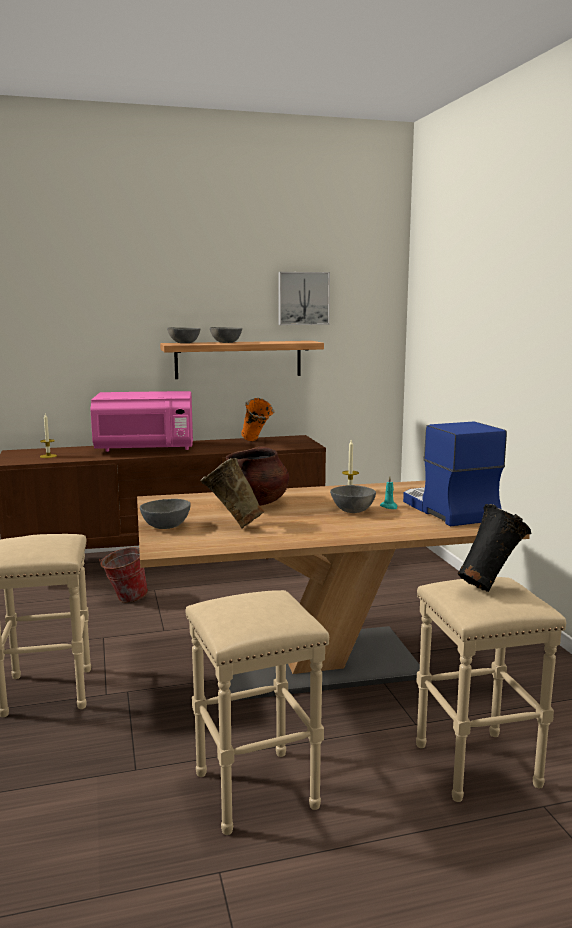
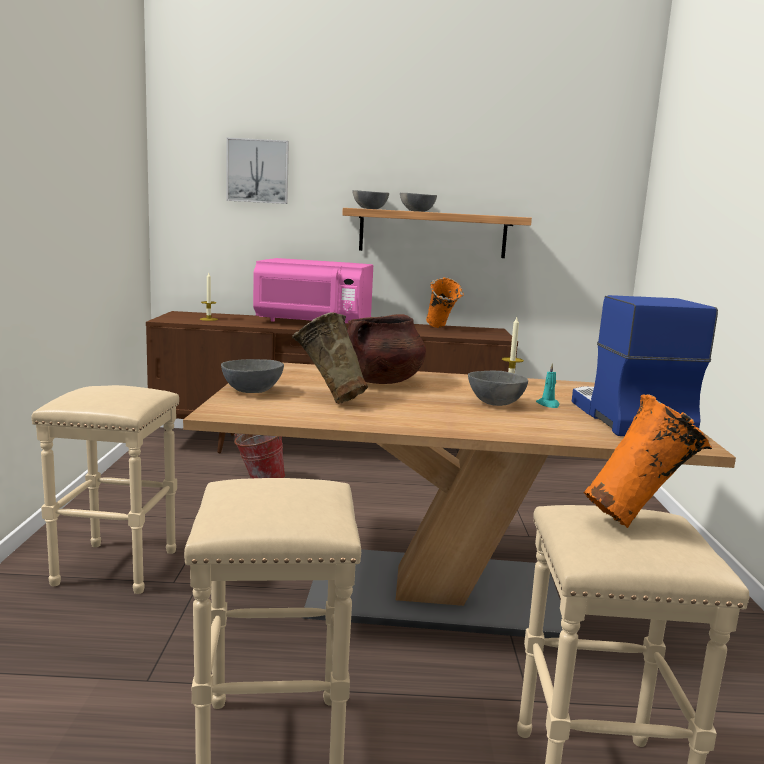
camera: 15 degrees right, 0 degrees up
picture [278,272,330,325] -> picture moved to [227,138,289,204]
black vase [458,504,532,592] -> orange vase [584,394,712,528]

